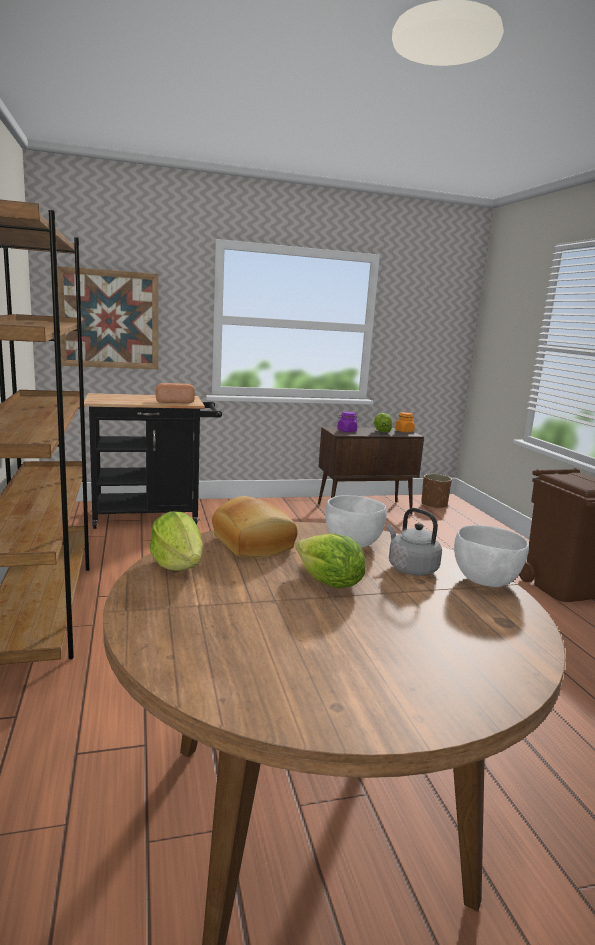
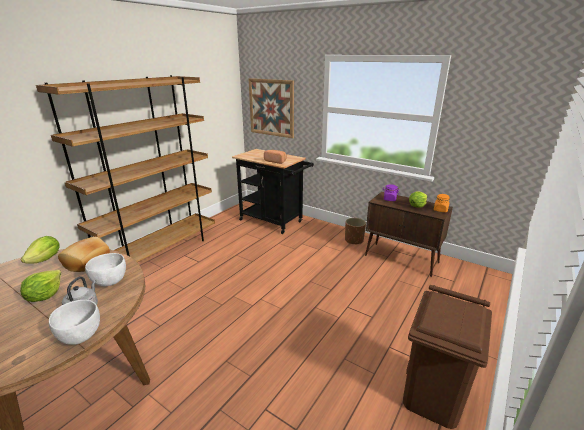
camera: 50 degrees right, 10 degrees up
brown planter [421,474,452,509] -> brown planter moved to [345,218,366,244]

